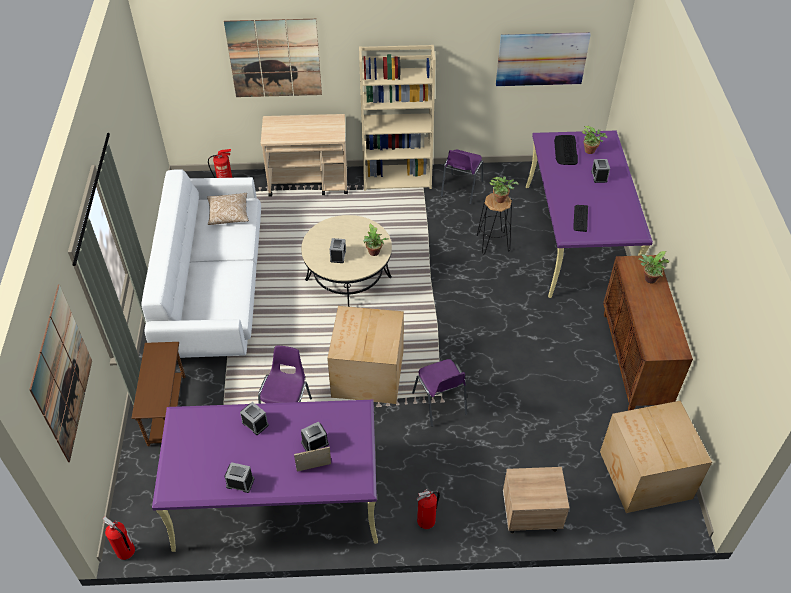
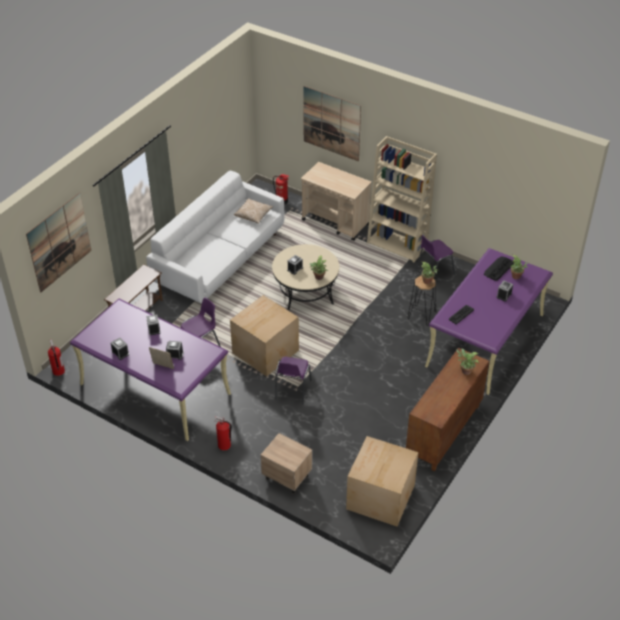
camera: 35 degrees right, 5 degrees down
picture [496,32,591,86] -> none

